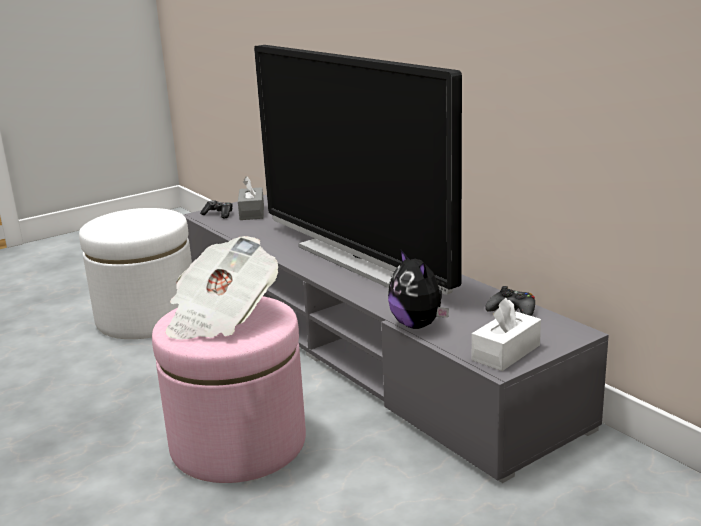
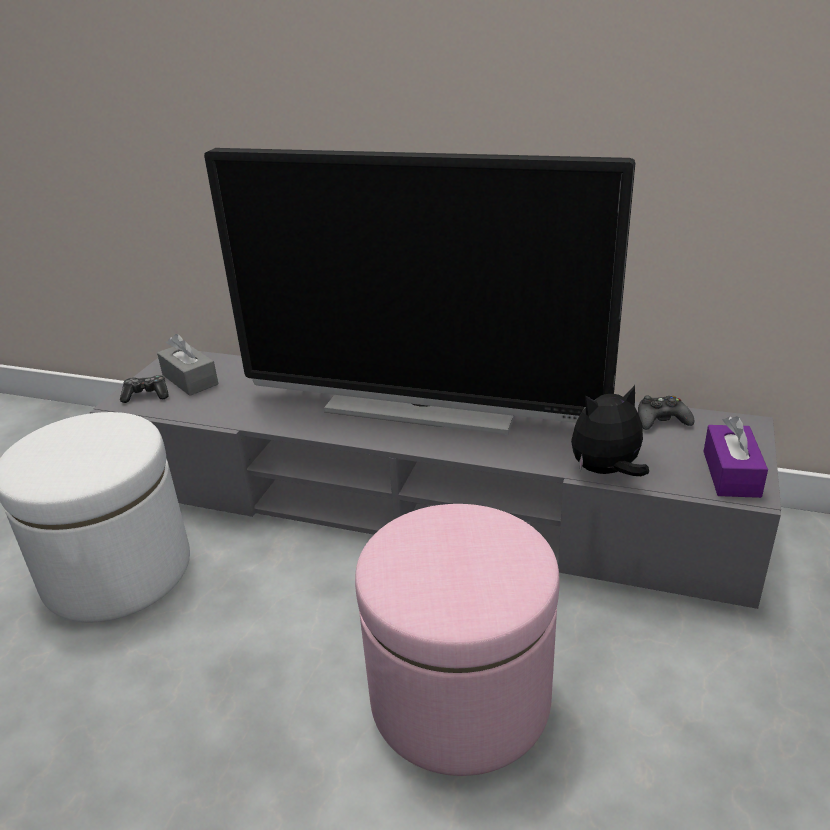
camera: 35 degrees left, 10 degrees up
newspaper [165,236,278,340] -> none
plush toy [388,249,449,329] -> plush toy turned 135 degrees clockwise [571,385,649,476]
white tissue box [472,298,541,371] -> purple tissue box [704,416,768,498]

